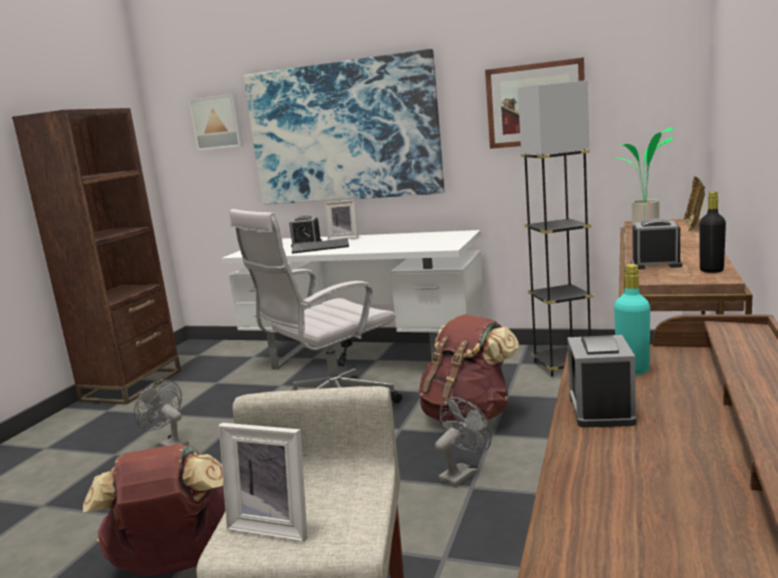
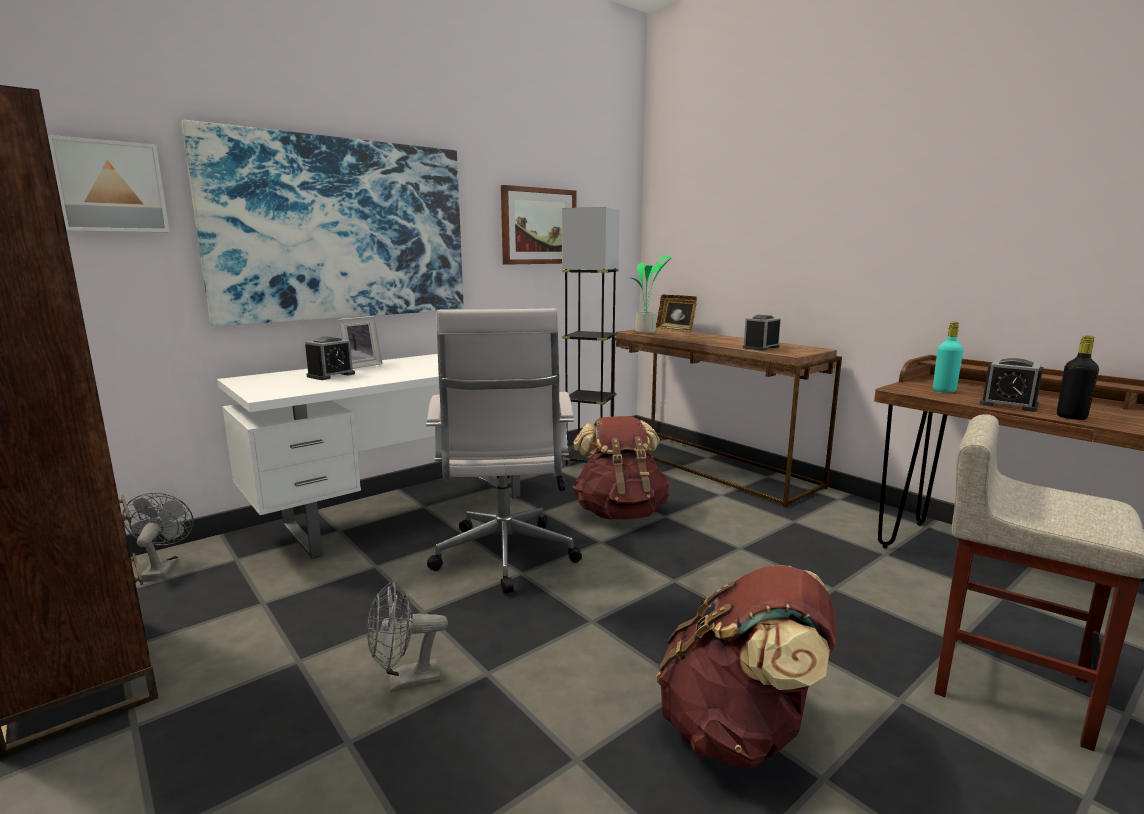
camera: 60 degrees left, 0 degrees up
picture frame [219,423,308,542] -> none
keyboard [292,238,349,254] -> none
grey fan [435,397,491,487] -> grey fan moved to [123,493,194,580]
black bottle [700,192,726,273] -> black bottle moved to [1057,336,1099,420]

